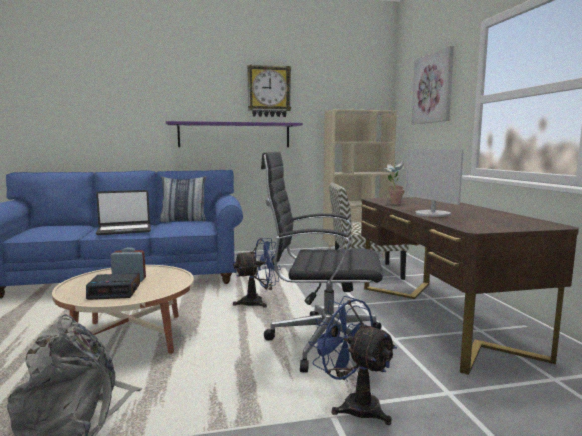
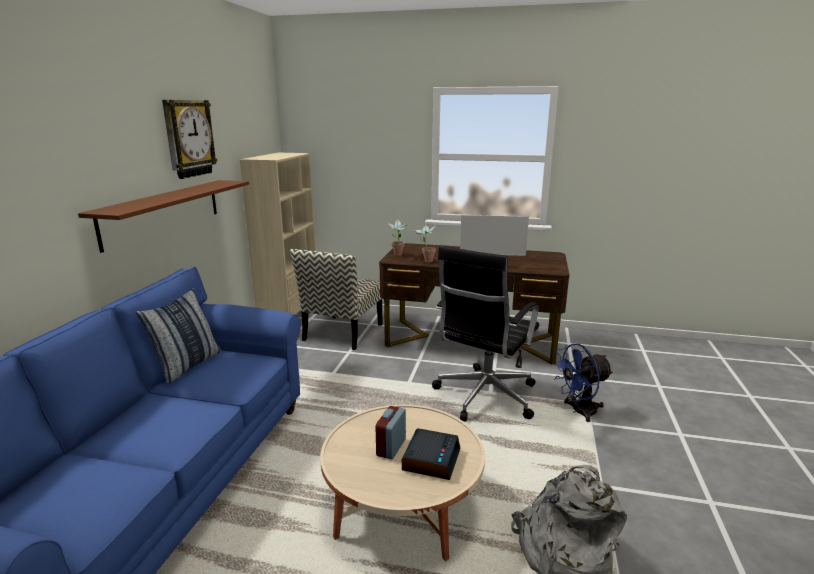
camera: 65 degrees left, 10 degrees up
laptop [96,190,151,235] -> none
purple shelf [166,121,303,147] -> brown shelf [78,180,249,253]
blue fan [233,238,281,308] -> none
picture [412,46,454,124] -> none

